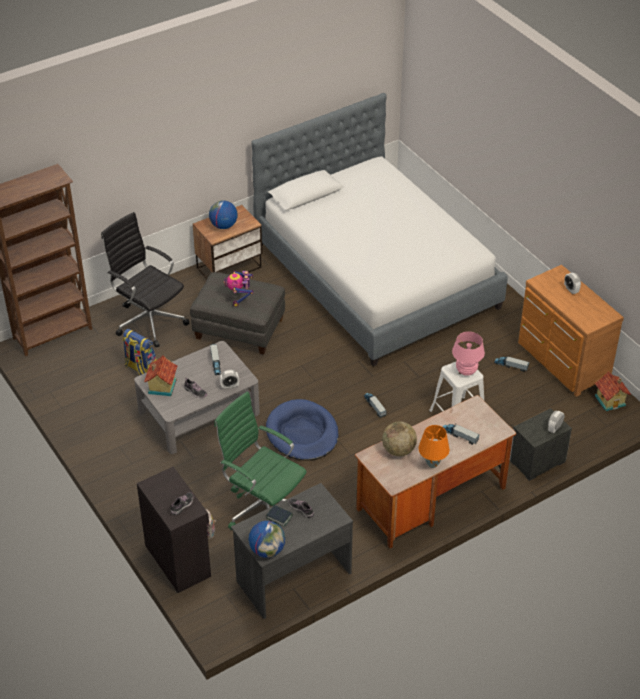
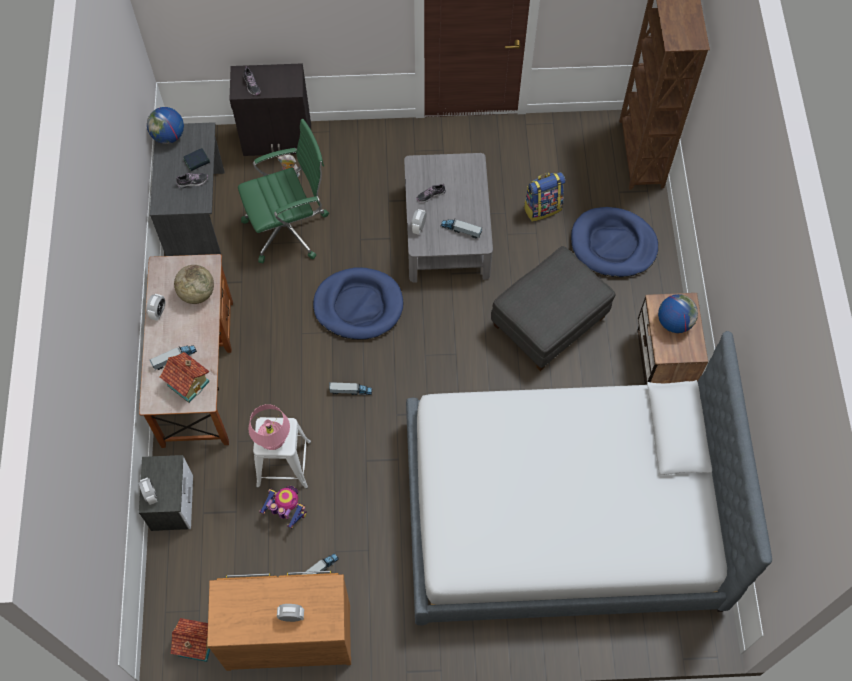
camera: 120 degrees right, 20 degrees up
black office chair [101,212,190,347] -> blue dog bed [571,207,658,277]
toy house [144,355,177,396] -> toy house moved to [160,352,209,403]
toy robot [224,271,253,307] -> toy robot moved to [259,485,307,529]
orange table lamp [418,425,450,468] -> alarm clock [146,294,166,321]

